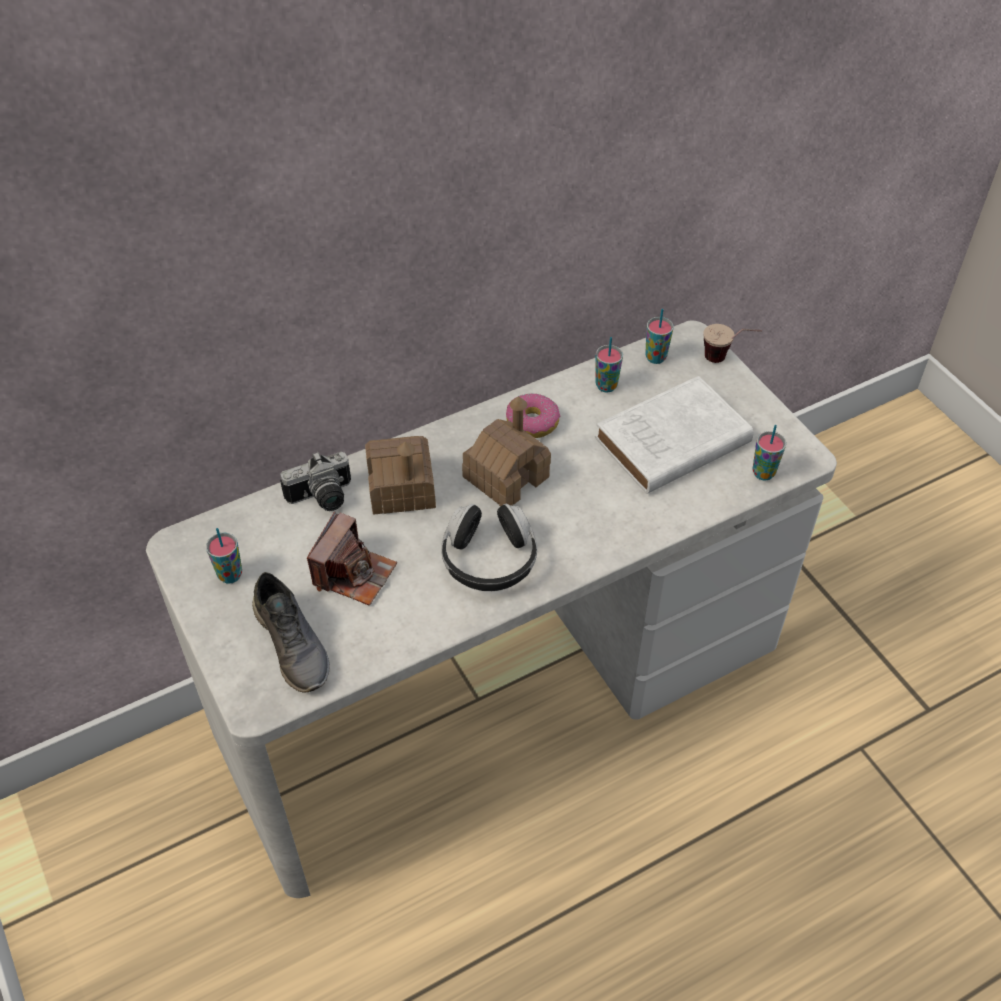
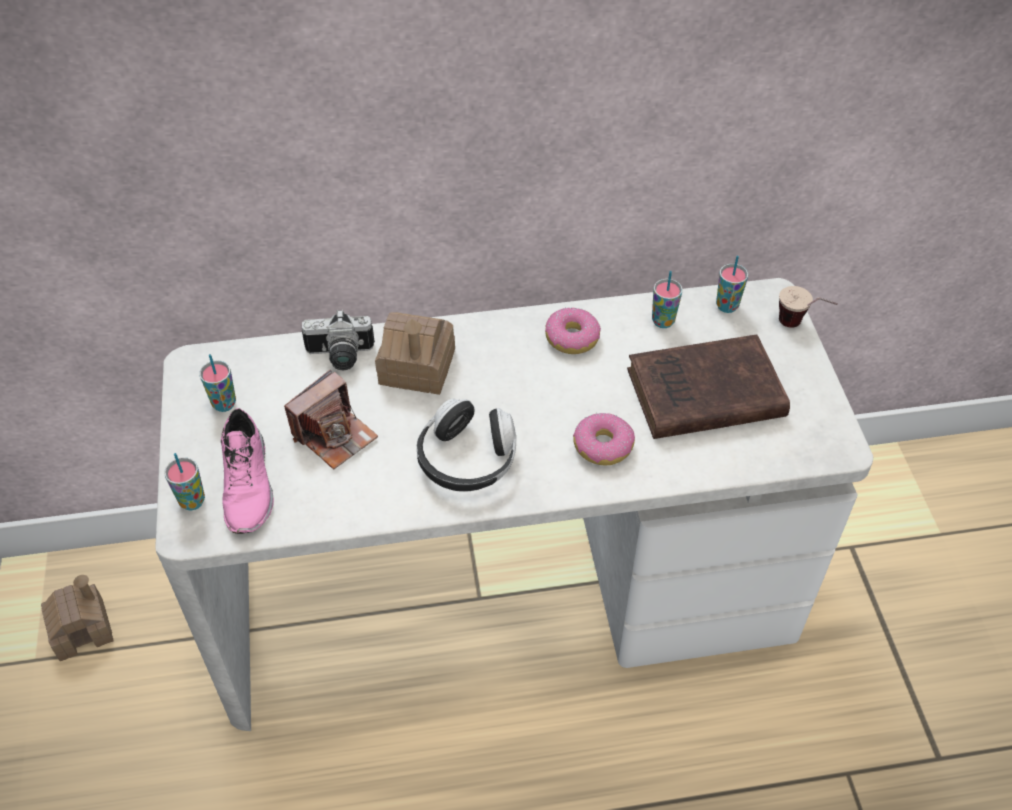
camera: 20 degrees right, 0 degrees up
grey shoe [252,572,330,693] -> pink shoe [221,408,274,534]
toy house [462,396,551,506] -> toy house moved to [41,575,114,661]
white book [595,376,753,494] -> brown book [627,334,790,439]
cup [752,425,786,480] -> cup moved to [164,453,205,510]
none -> donut [573,413,635,466]

